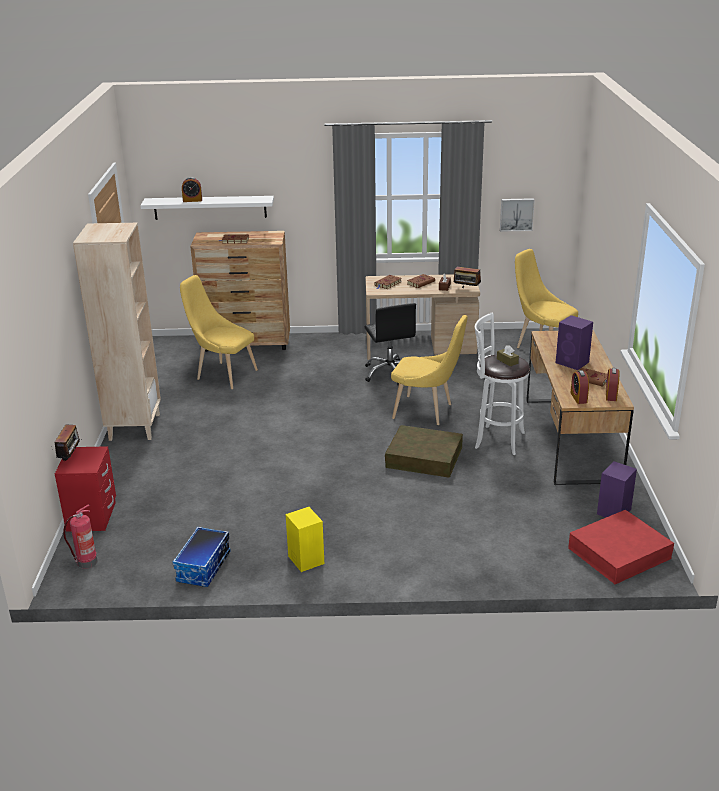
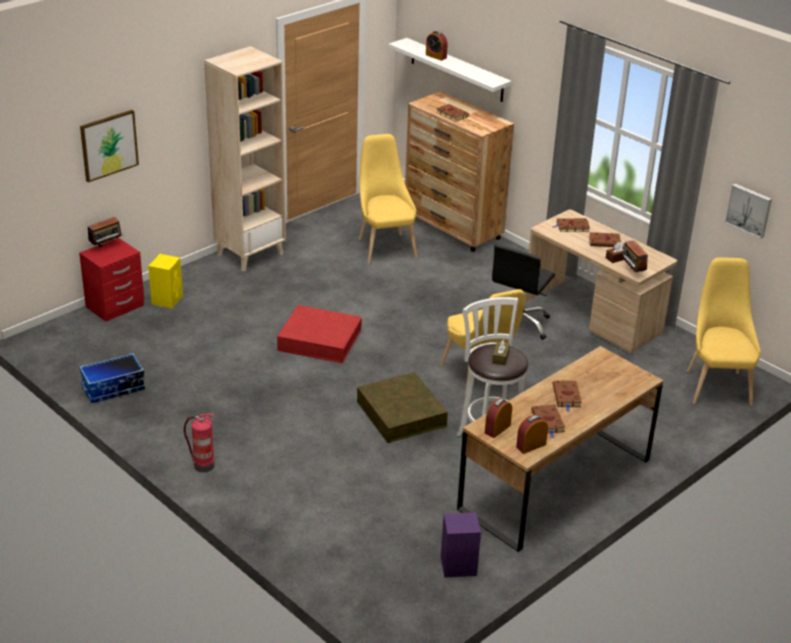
camera: 45 degrees right, 5 degrees up
fire extinguisher [63,505,97,569] -> fire extinguisher moved to [184,414,214,472]
yellow speaker [286,507,324,572] -> yellow speaker moved to [148,254,183,308]
purple speaker [556,315,593,370] -> brown book [553,380,582,412]
red storage box [568,510,674,584] -> red storage box moved to [277,305,362,363]
none -> picture [80,110,139,183]

